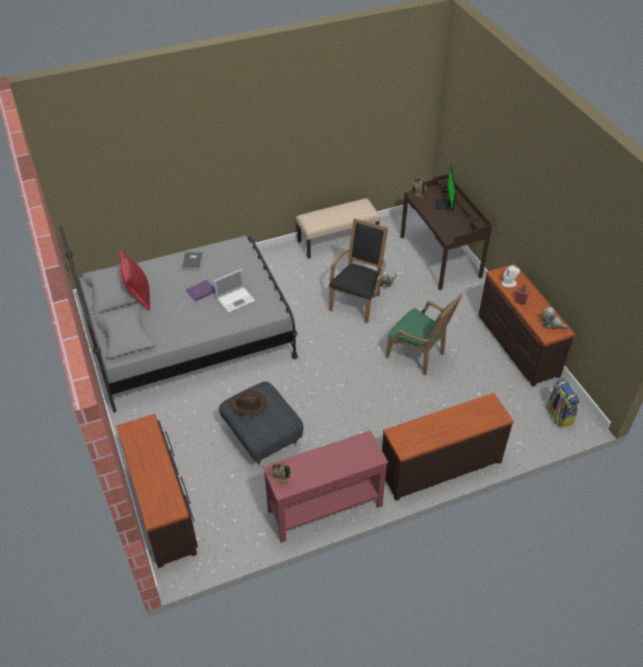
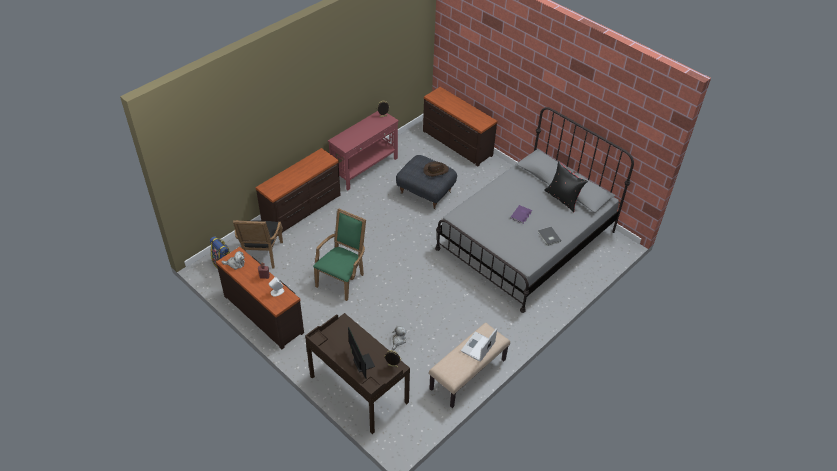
camera: 155 degrees right, 0 degrees up
red pillow [120,249,150,311] -> black pillow [544,161,588,212]
laptop [214,269,256,313] -> laptop moved to [461,328,497,362]
black armchair [329,218,388,323] -> black armchair moved to [233,220,283,269]
green armchair [385,294,462,375] -> green armchair turned 105 degrees clockwise [314,208,366,301]

